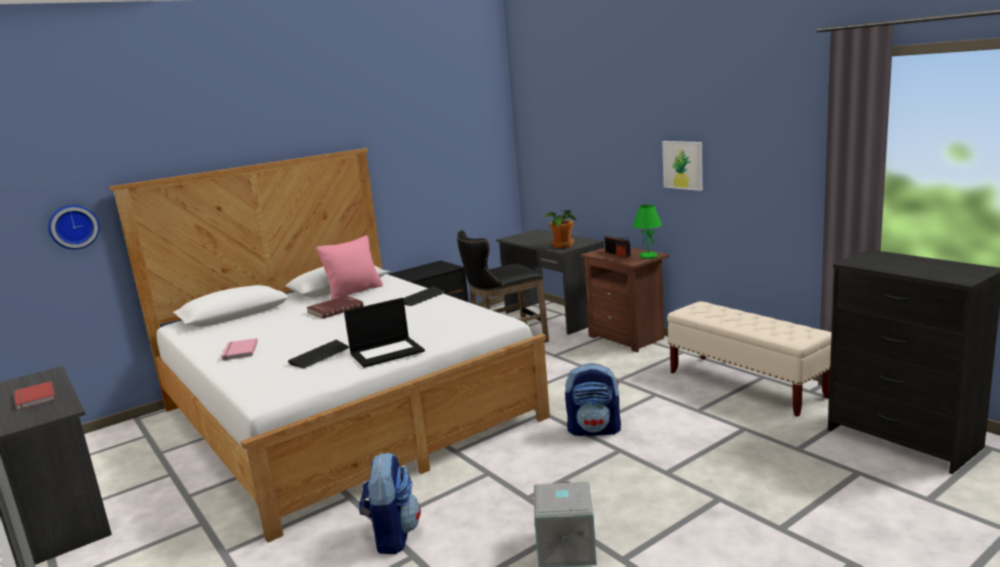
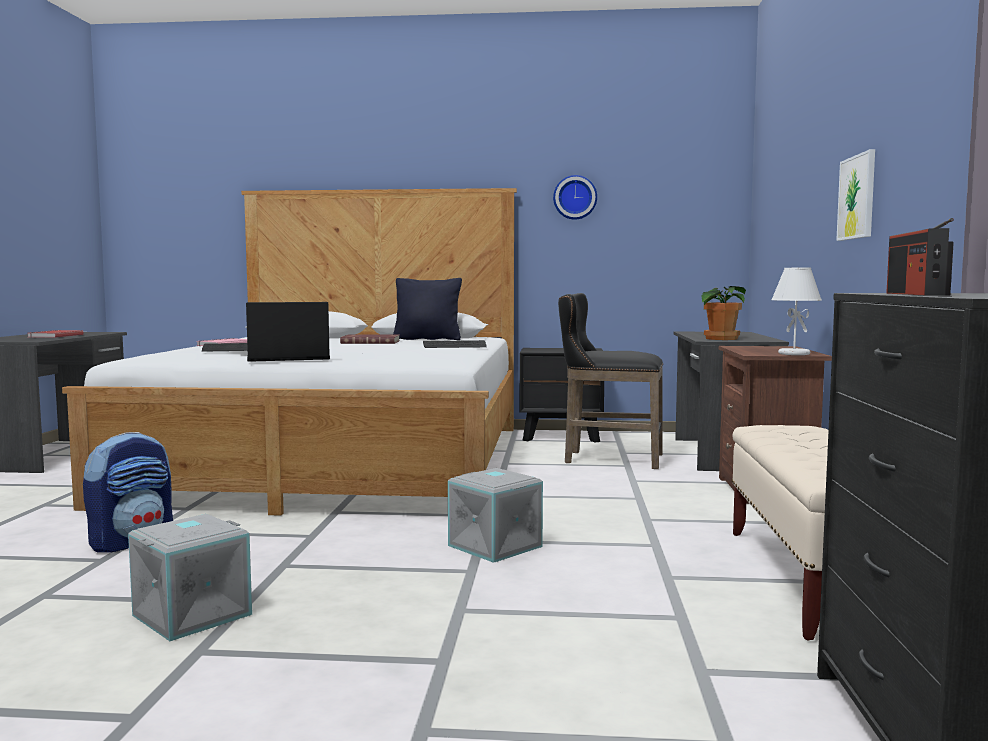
camera: 40 degrees right, 10 degrees down
wall clock [48,205,100,249] -> wall clock moved to [553,175,597,220]
pink pillow [316,236,383,300] -> black pillow [393,278,462,340]
laptop [344,298,425,368] -> laptop turned 150 degrees clockwise [246,302,330,362]
backpack [565,363,621,436] -> grey storage box [448,468,543,563]
radio [605,236,631,257] -> radio moved to [886,218,954,295]
green table lamp [633,205,662,259] -> white table lamp [771,268,822,355]

